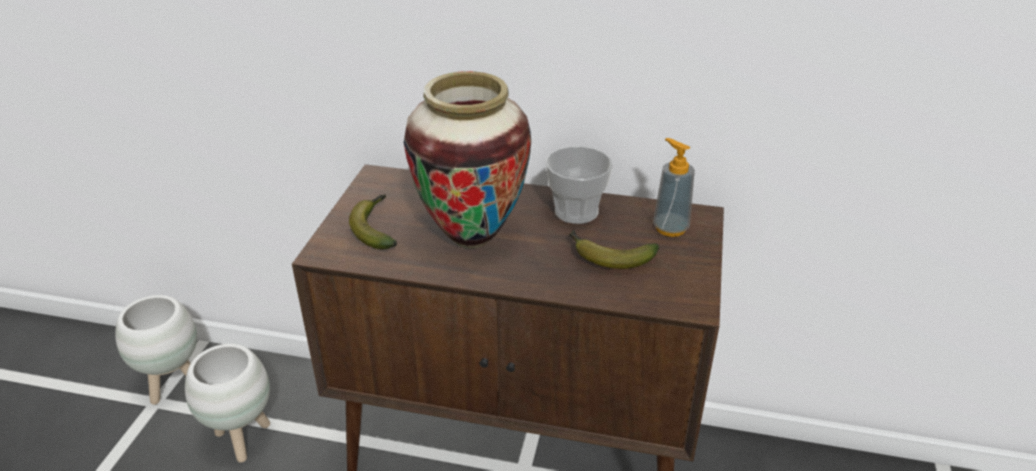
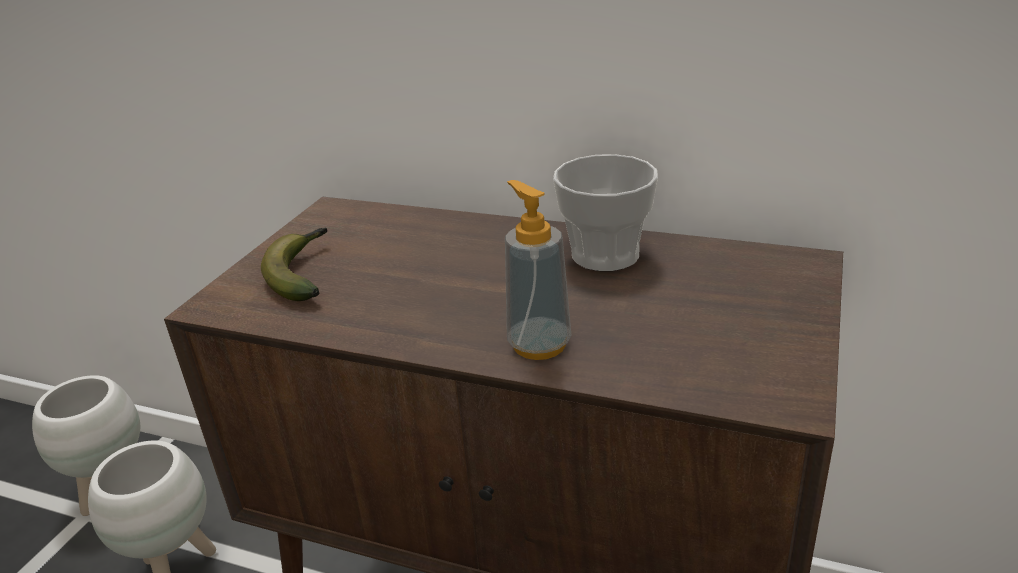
camera: 10 degrees right, 5 degrees down
vase [404,71,531,248] -> none
banana [569,230,659,269] -> none
soap dispenser [653,138,695,237] -> soap dispenser moved to [505,180,572,360]

